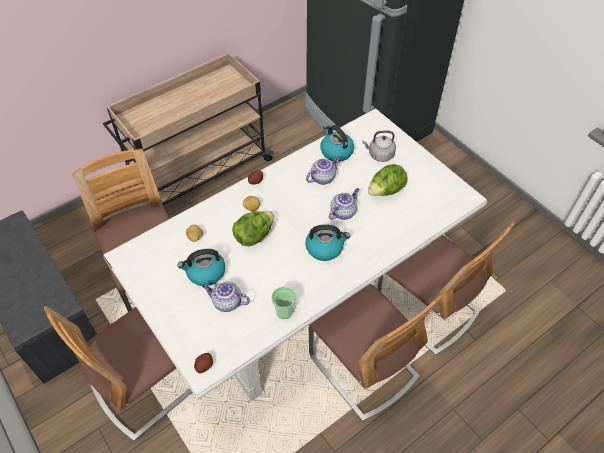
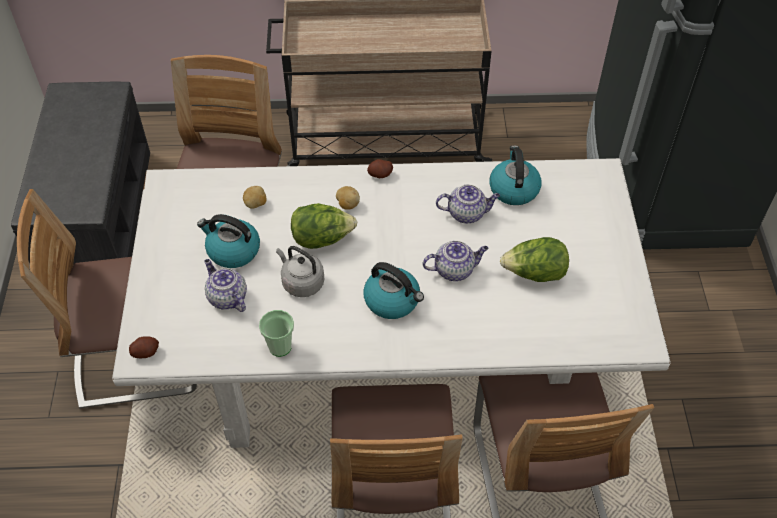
camera: 35 degrees right, 0 degrees up
grey kettle [362,131,396,162] -> grey kettle moved to [276,246,324,297]

